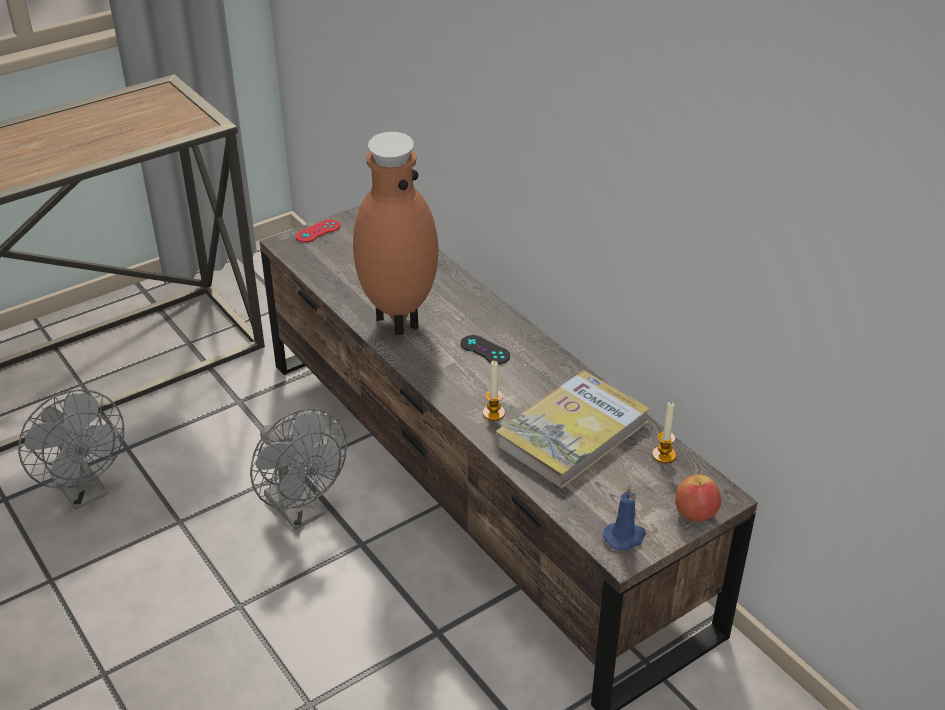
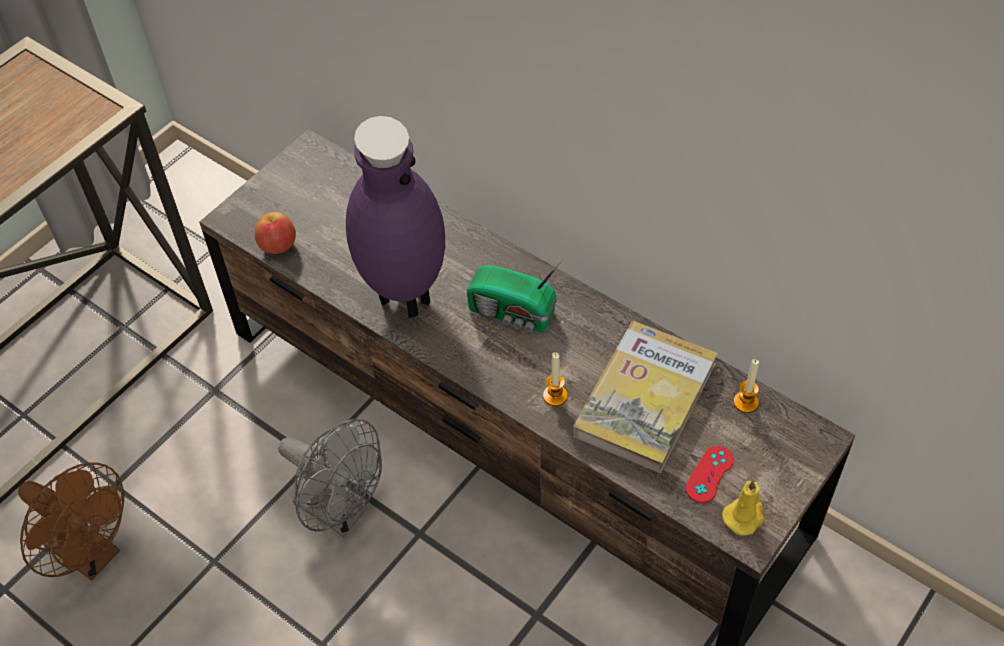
camera: 15 degrees left, 15 degrees up
grey fan [18,390,124,510] -> brown fan [18,462,124,581]
red game controller [295,220,340,242] -> red game controller moved to [686,446,734,503]
brown vase [353,132,438,335] -> purple vase [346,116,445,318]
black game controller [461,335,510,364] -> radio [467,259,563,332]
blue candle [603,485,646,551] -> yellow candle [722,480,765,535]
apple [675,475,721,522] -> apple moved to [255,212,296,254]

